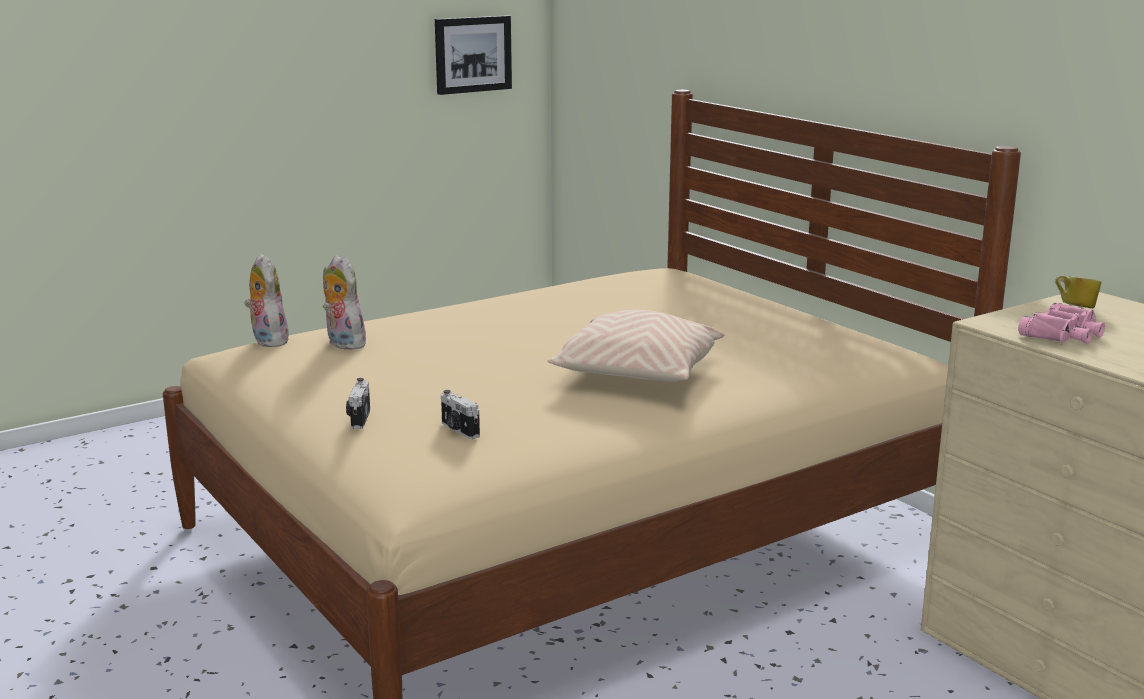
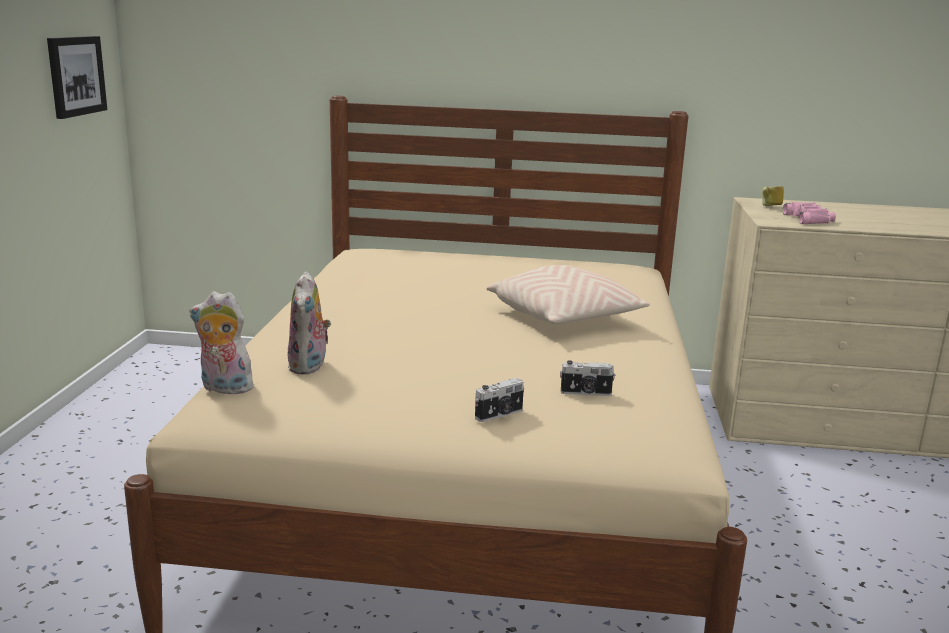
camera: 50 degrees left, 0 degrees up
plush toy [323,255,370,350] -> plush toy turned 90 degrees counterclockwise [288,271,331,375]
camera [346,378,370,429] -> camera turned 75 degrees counterclockwise [475,378,524,422]

